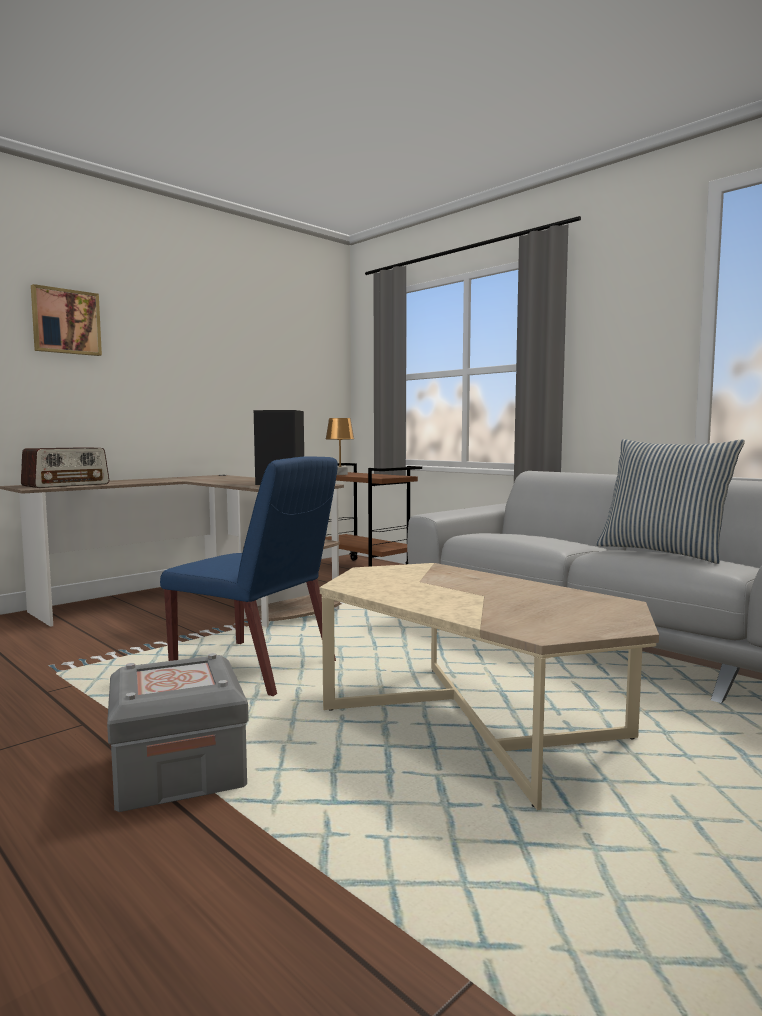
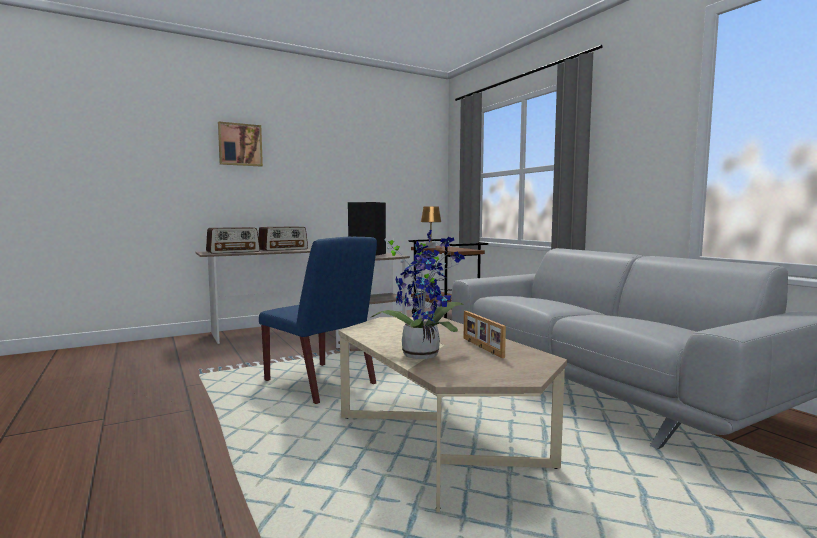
camera: 15 degrees right, 0 degrees up
grey storage box [107,653,249,812] -> none
pillow [596,439,745,564] -> none
none -> radio [258,226,308,251]
none -> potted plant [372,229,465,359]
none -> picture frame [464,311,506,358]

